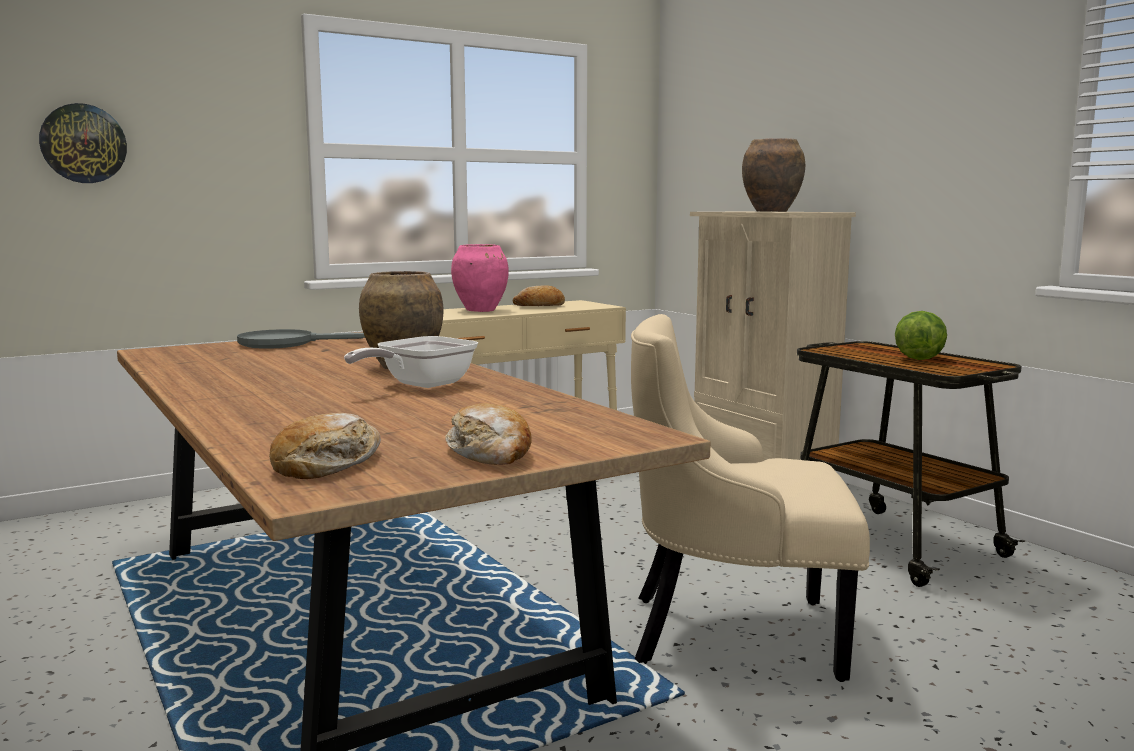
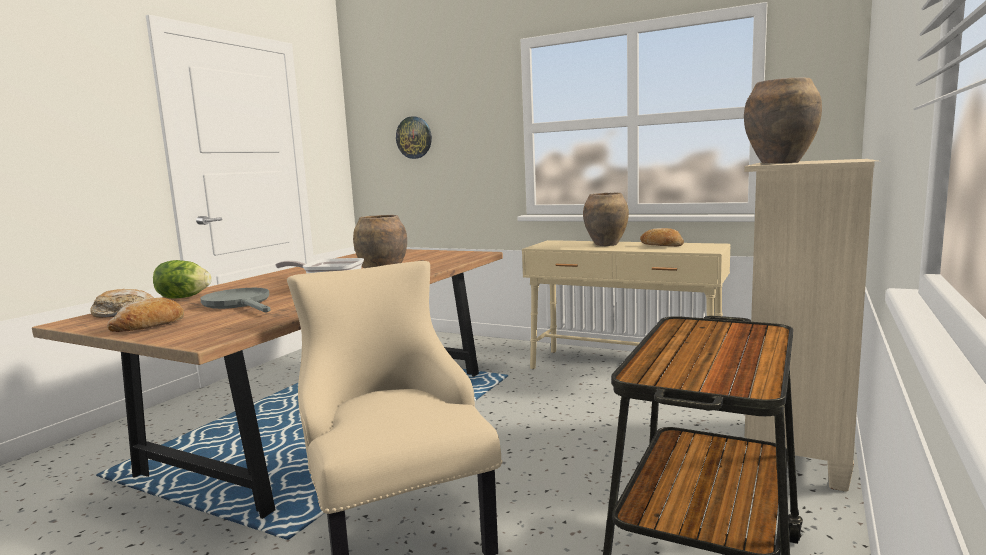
camera: 60 degrees right, 0 degrees up
grey frying pan [237,329,365,349] -> grey frying pan moved to [200,288,270,313]
pink vase [451,244,509,312] -> brown vase [583,193,629,246]
lettuce [895,311,947,360] -> lettuce moved to [153,260,212,299]

